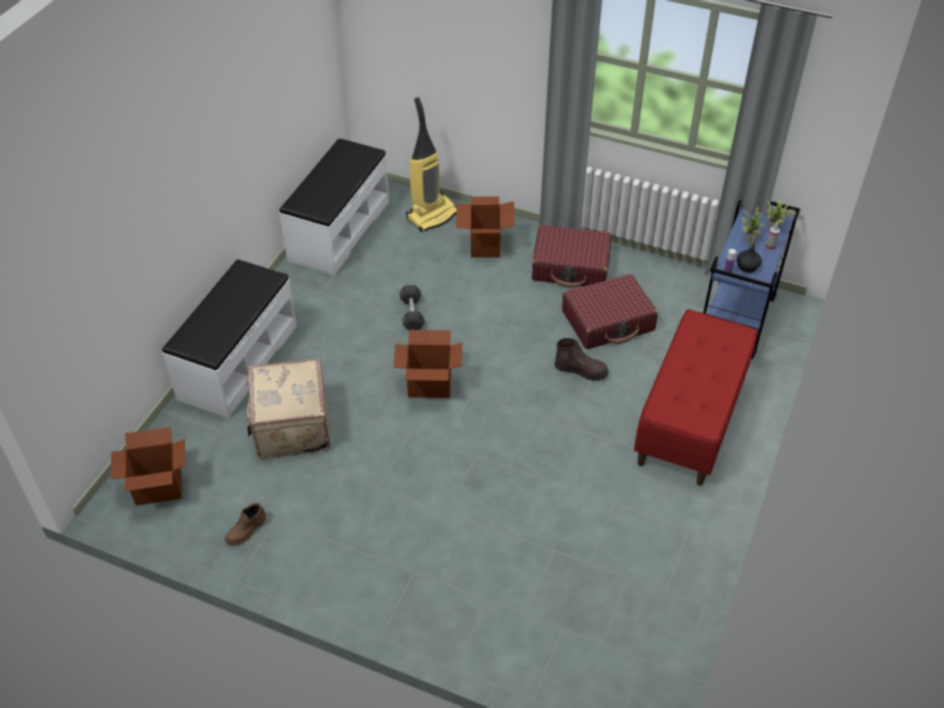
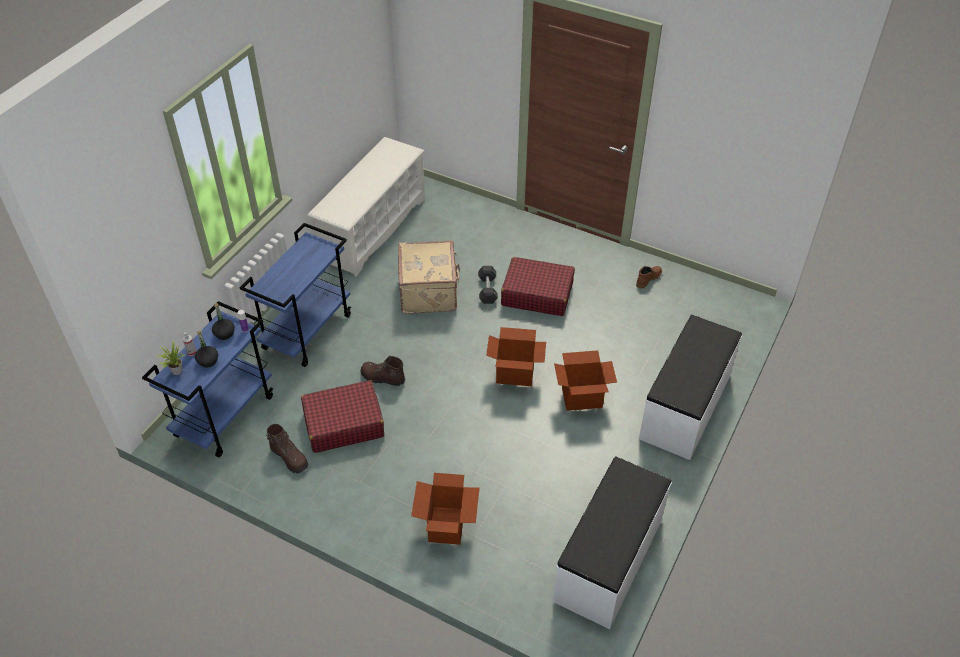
camera: 175 degrees left, 0 degrees up
cardboard box [111,427,185,506] -> cardboard box moved to [554,350,617,411]
beige suitcase [246,358,330,459] -> beige suitcase moved to [398,241,460,314]
black dumbbell [400,285,425,330] -> black dumbbell moved to [478,266,498,304]
vacuum cleaner [406,97,457,232] -> none
red suitcase [532,225,611,288] -> red suitcase moved to [501,257,575,316]
red bench [634,310,757,486] -> blue cart [239,223,351,367]
potted plant [740,206,766,244] -> black bottle [195,331,218,368]
none -> brown boot [266,424,308,474]
none -> white shoe rack [307,137,425,276]

